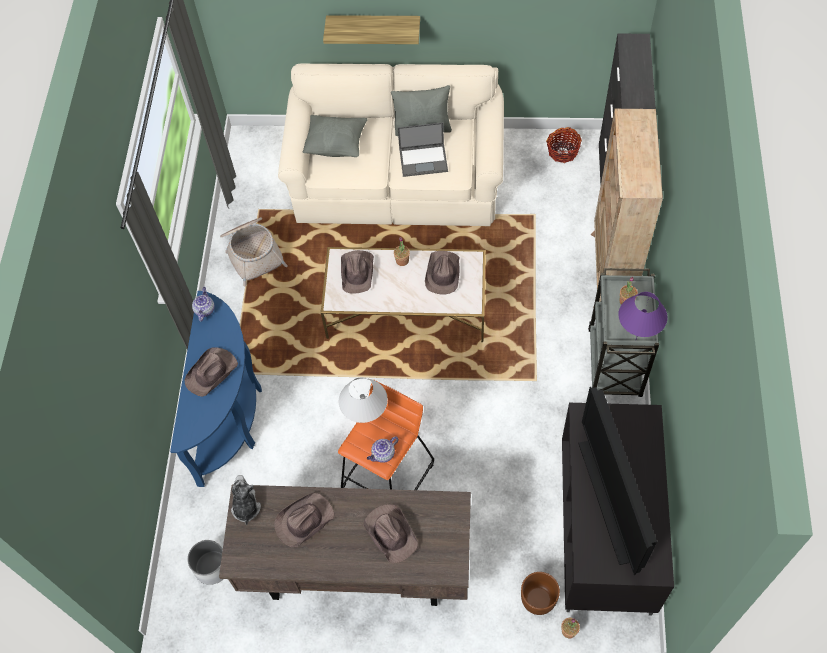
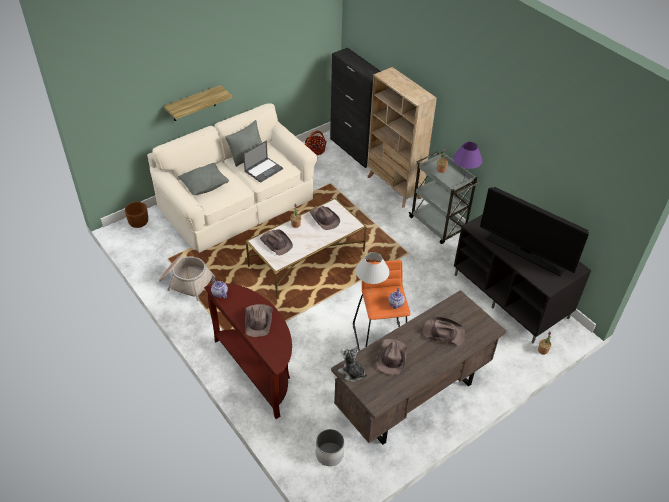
camera: 45 degrees left, 15 degrees down
blue console table [170,291,262,487] -> brown console table [204,283,292,419]
brown planter [521,572,560,615] -> brown planter moved to [125,202,148,228]

